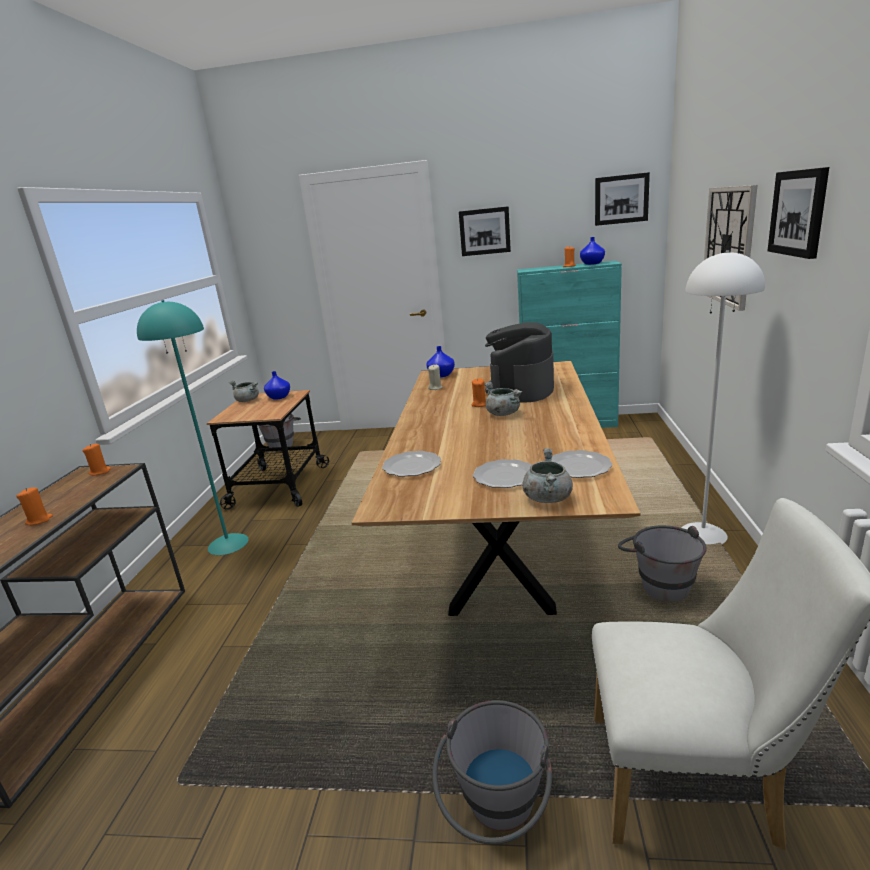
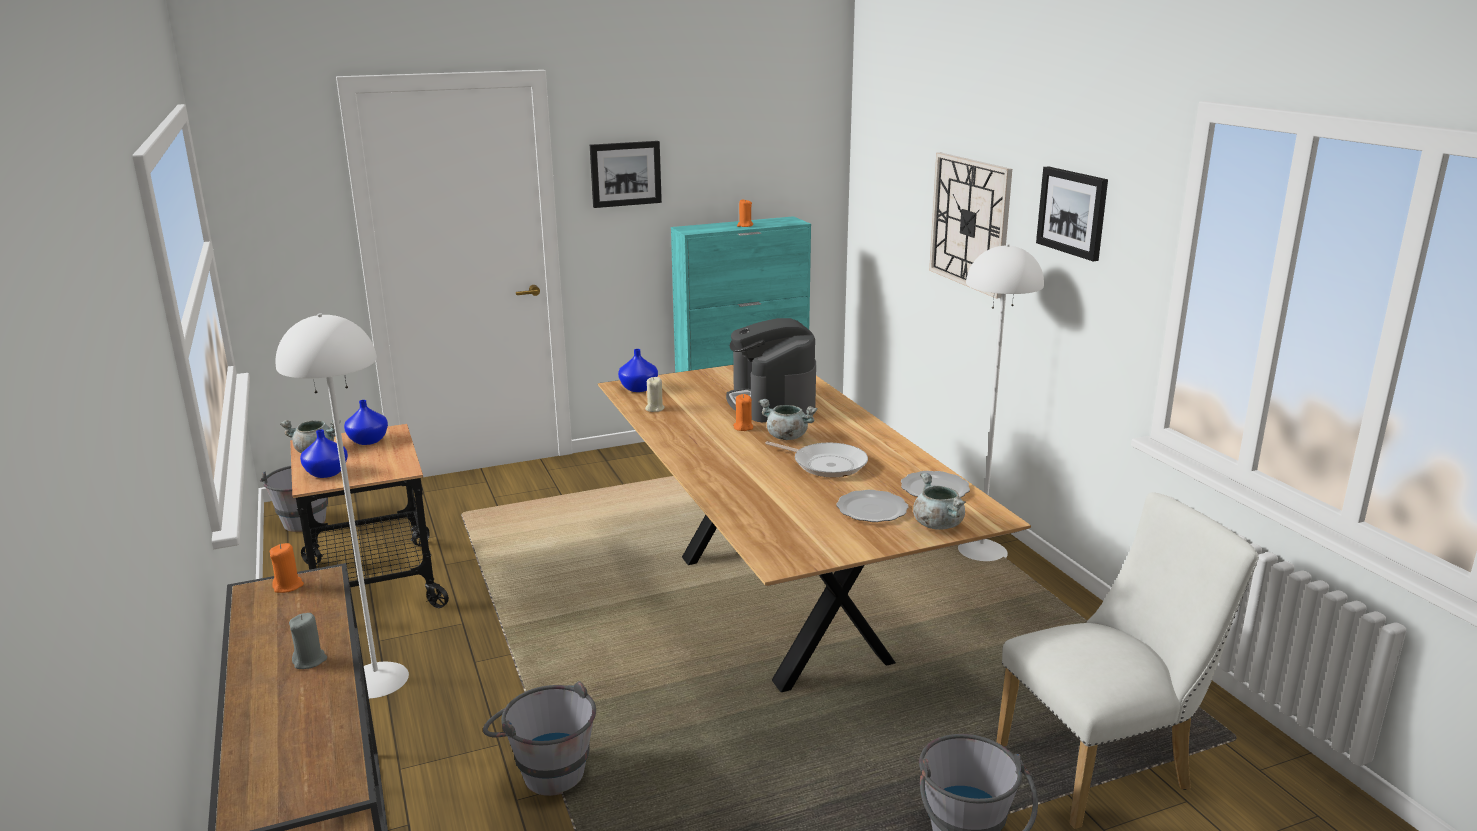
camera: 30 degrees left, 0 degrees up
orange candle [17,487,53,525] -> grey candle [289,613,327,669]
turquoise floor lamp [137,300,249,555] -> white floor lamp [276,313,409,699]
plate [382,451,441,477] -> none
blue vase [580,237,605,265] -> blue vase moved to [300,429,348,478]
picture [595,172,650,226] -> none
grey bucket [618,525,706,602] -> grey bucket moved to [483,681,596,796]
none -> frying pan [765,441,868,477]

